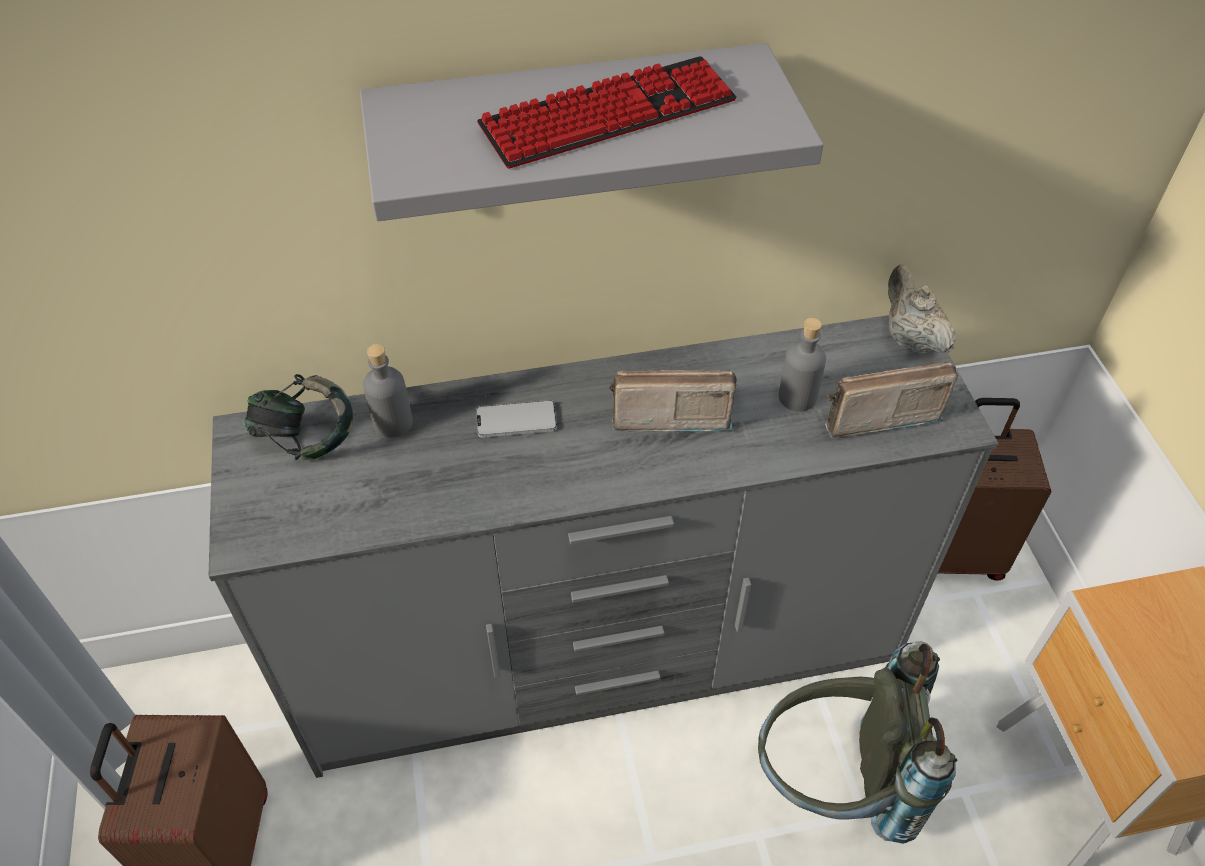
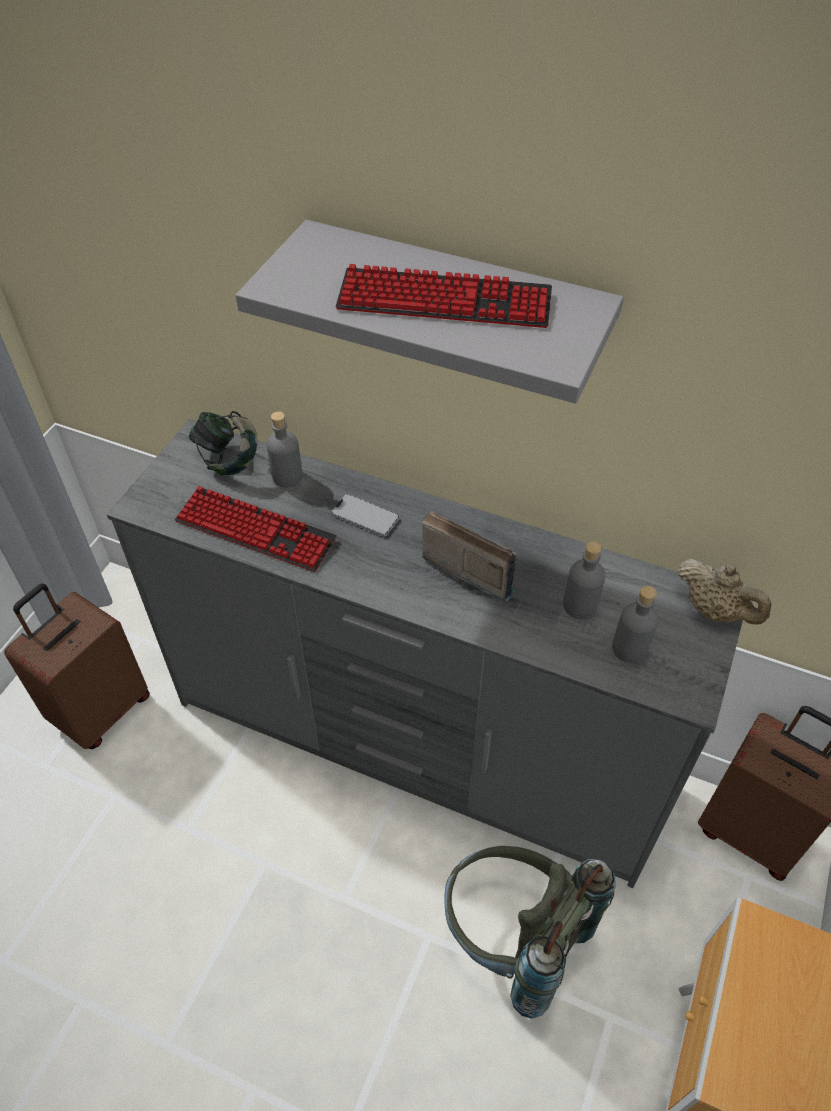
camera: 35 degrees right, 0 degrees up
radio [825,362,958,438] -> grey bottle [612,586,659,663]
beige teapot [888,264,956,354] -> beige teapot turned 120 degrees clockwise [677,559,772,624]
none -> keyboard [175,486,337,572]

